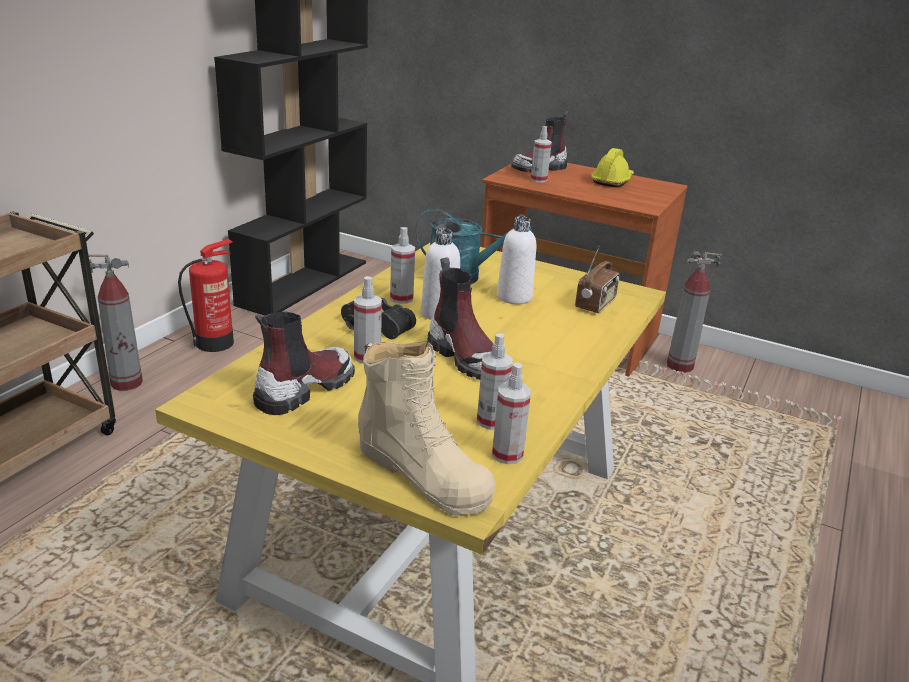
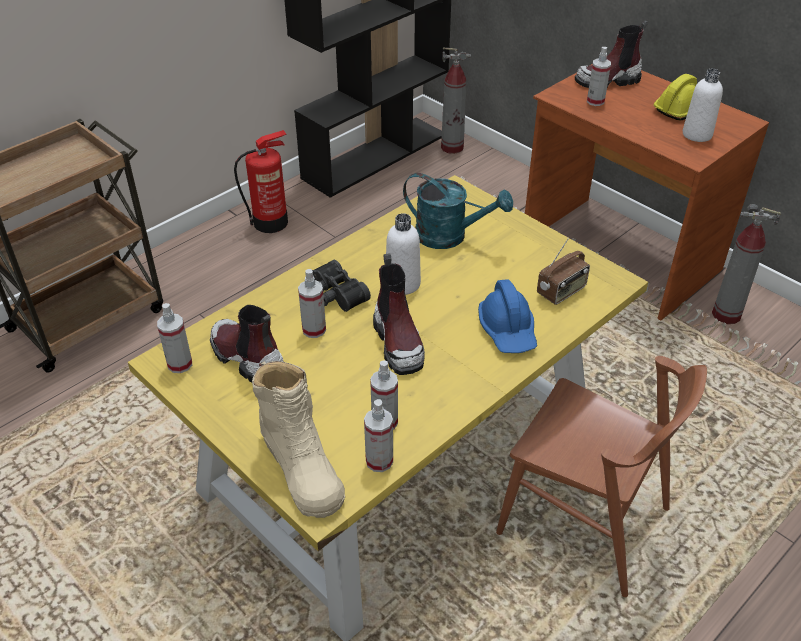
camera: 20 degrees right, 15 degrees up
fire extinguisher [88,254,143,391] -> fire extinguisher moved to [441,47,471,154]
boot [253,311,355,415] -> boot turned 105 degrees counterclockwise [210,305,284,382]
spray bottle [390,227,415,304] -> spray bottle moved to [157,303,192,373]
white bottle [497,216,536,304] -> white bottle moved to [683,69,723,142]
none -> blue hard hat [478,279,537,353]
none -> brown chair [496,356,707,597]

